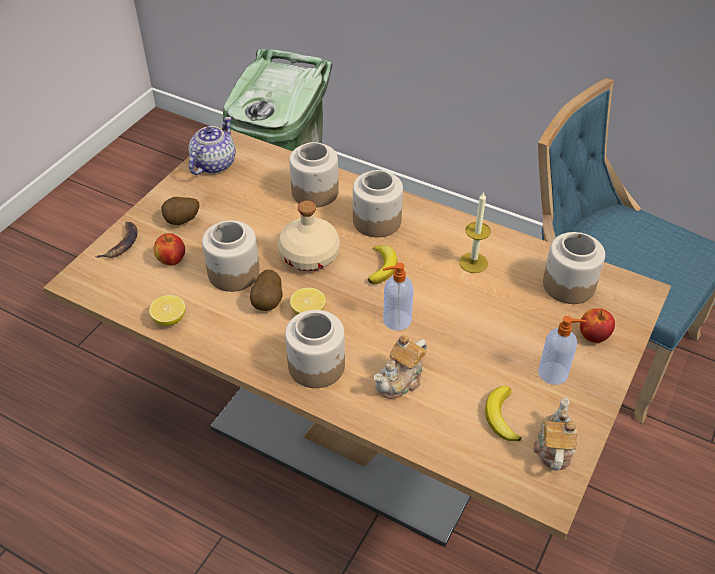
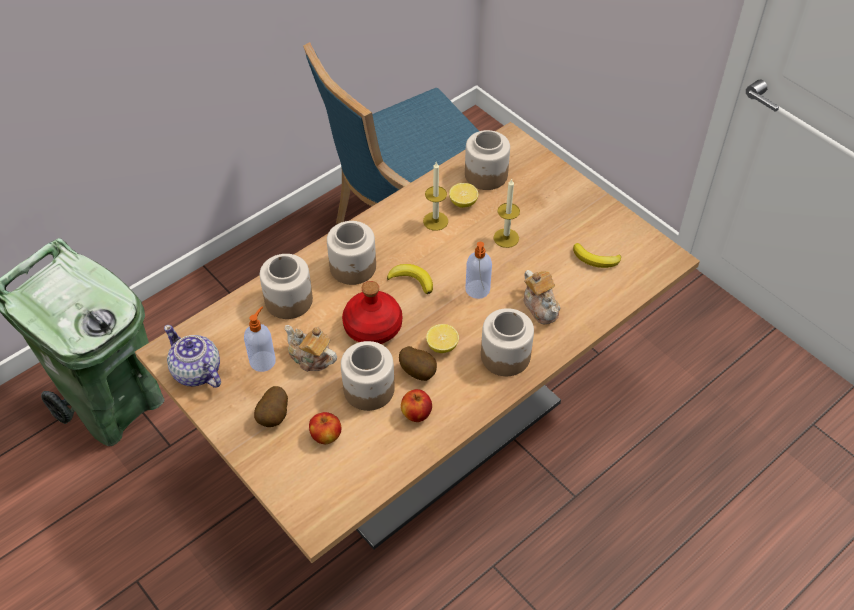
camera: 70 degrees left, 5 degrees up
banana [95,222,138,258] -> none
lemon [149,295,185,326] -> lemon moved to [449,183,478,208]
beige bottle [278,201,340,271] -> red bottle [342,281,402,344]
teapot [534,398,577,471] -> teapot moved to [284,325,337,372]
soap dispenser [538,316,587,385] -> soap dispenser moved to [244,306,276,372]
apple [580,308,615,343] -> apple moved to [401,389,432,422]
none -> candle [493,178,520,248]

